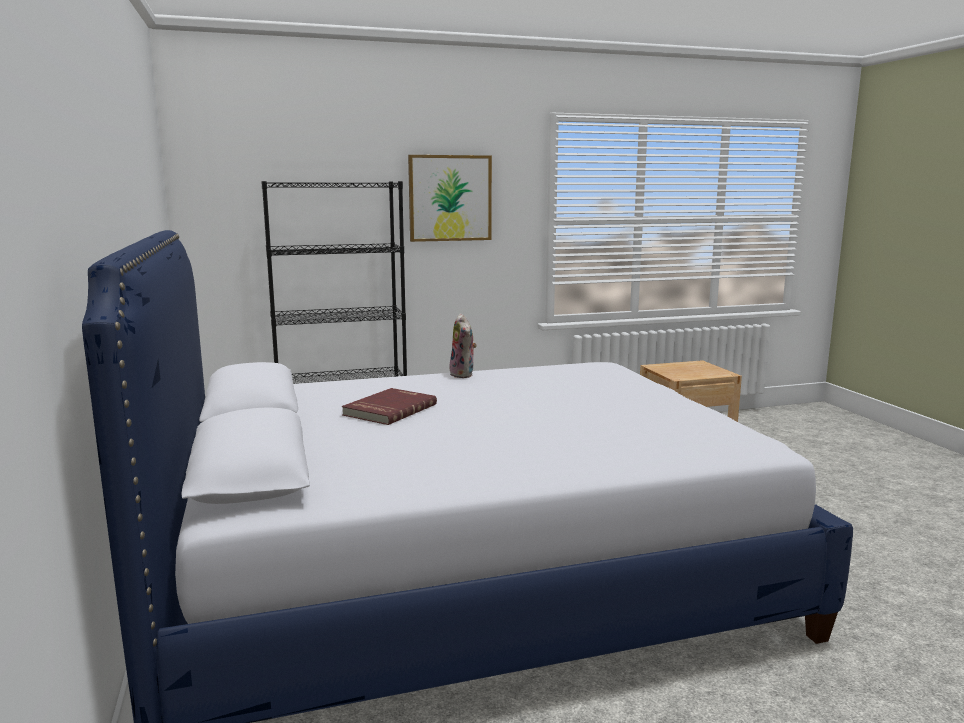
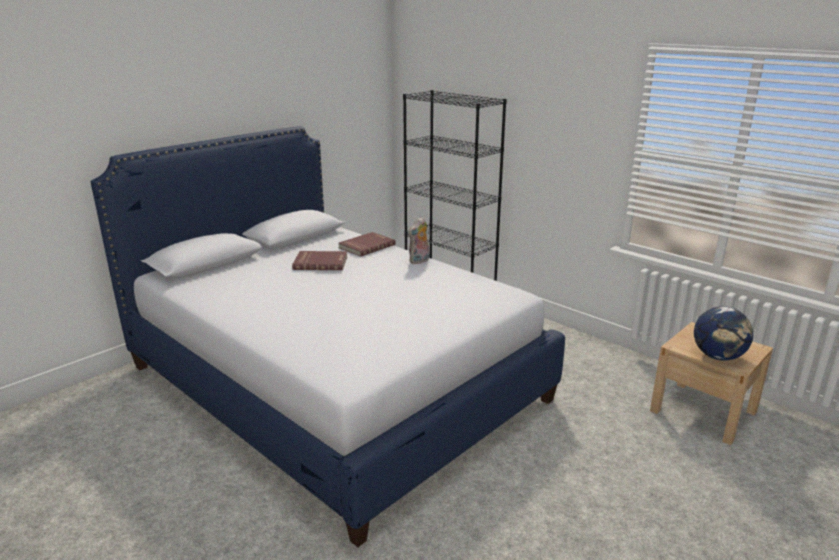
camera: 60 degrees right, 10 degrees up
picture [408,155,492,242] -> none
none -> red book [339,232,396,257]
none -> globe [694,306,753,361]

